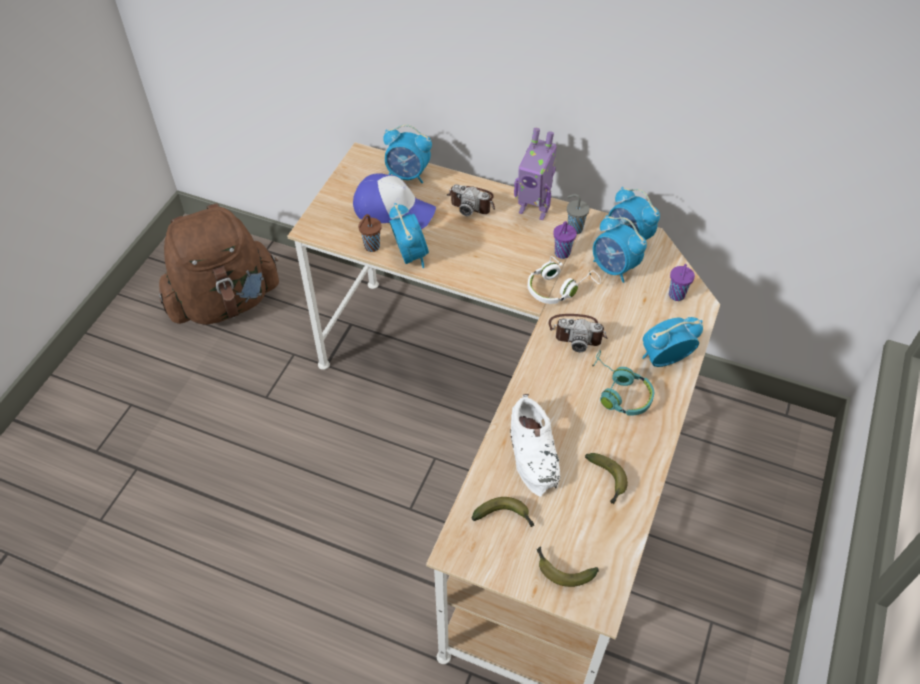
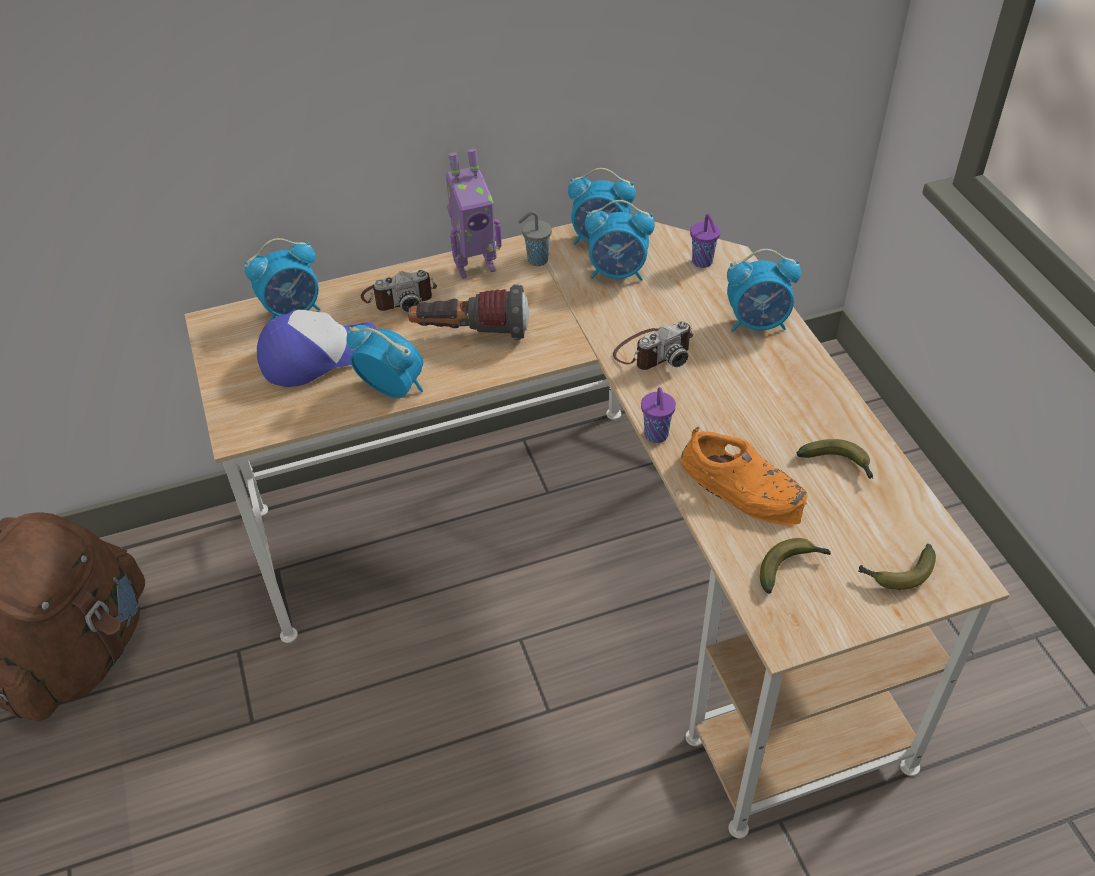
camera: 40 degrees left, 5 degrees down
brown cup [358,214,381,252] -> none
white shoe [511,394,560,497] -> orange shoe [681,427,808,525]
white headphones [527,256,601,304] -> none
purple cup [553,221,577,259] -> purple cup moved to [641,387,676,443]
turquoise headphones [592,350,654,415] -> none
alarm clock [642,317,703,367] -> alarm clock turned 120 degrees counterclockwise [727,249,801,332]
none -> flashlight [408,284,529,340]

